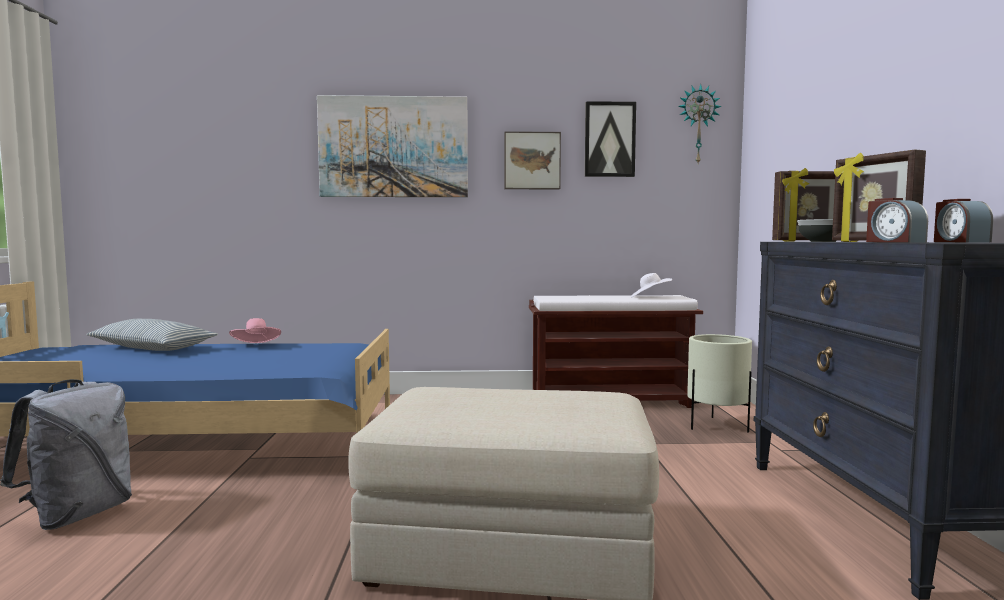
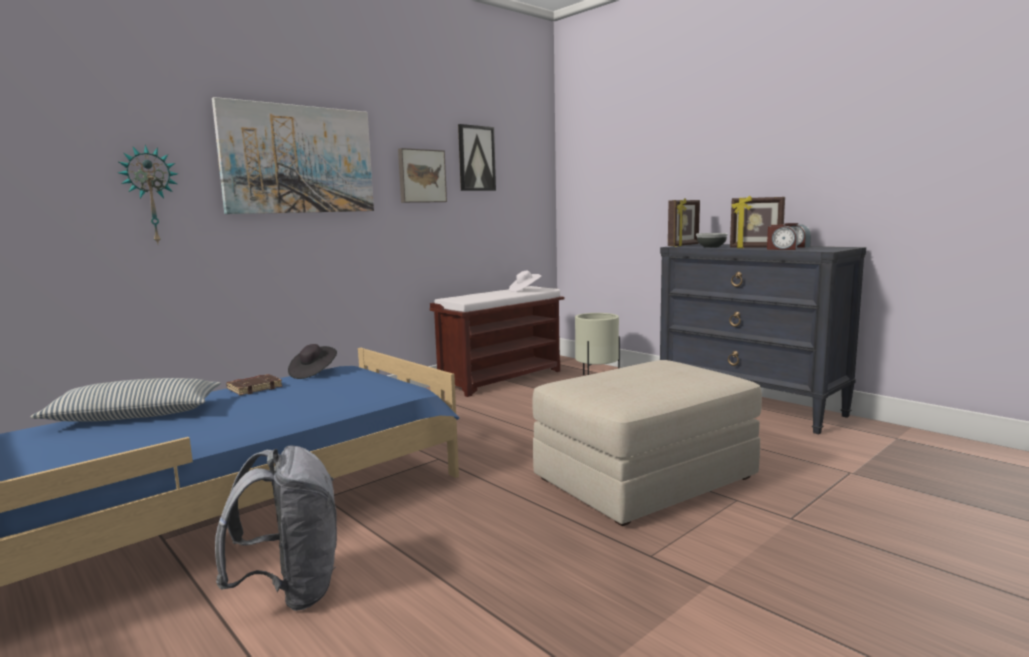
camera: 40 degrees left, 5 degrees up
pink hat [229,318,281,343] -> brown book [226,374,283,395]
wall clock [678,84,722,163] -> wall clock moved to [118,145,178,244]
none -> black hat [288,344,337,379]

